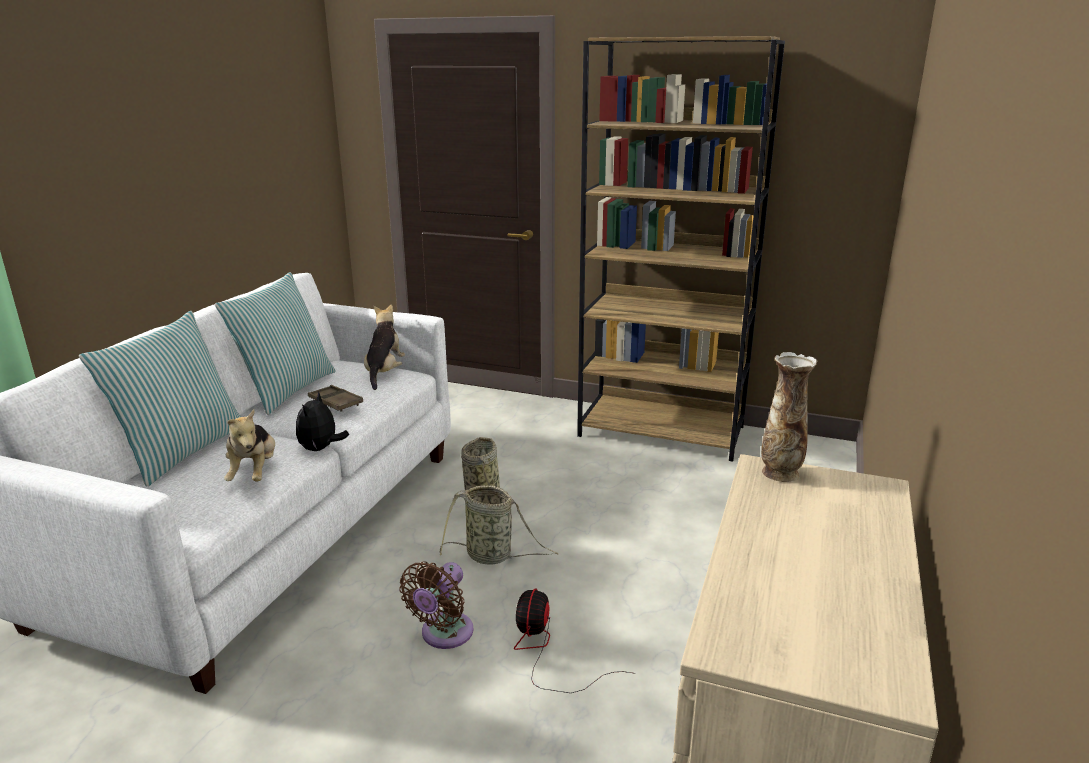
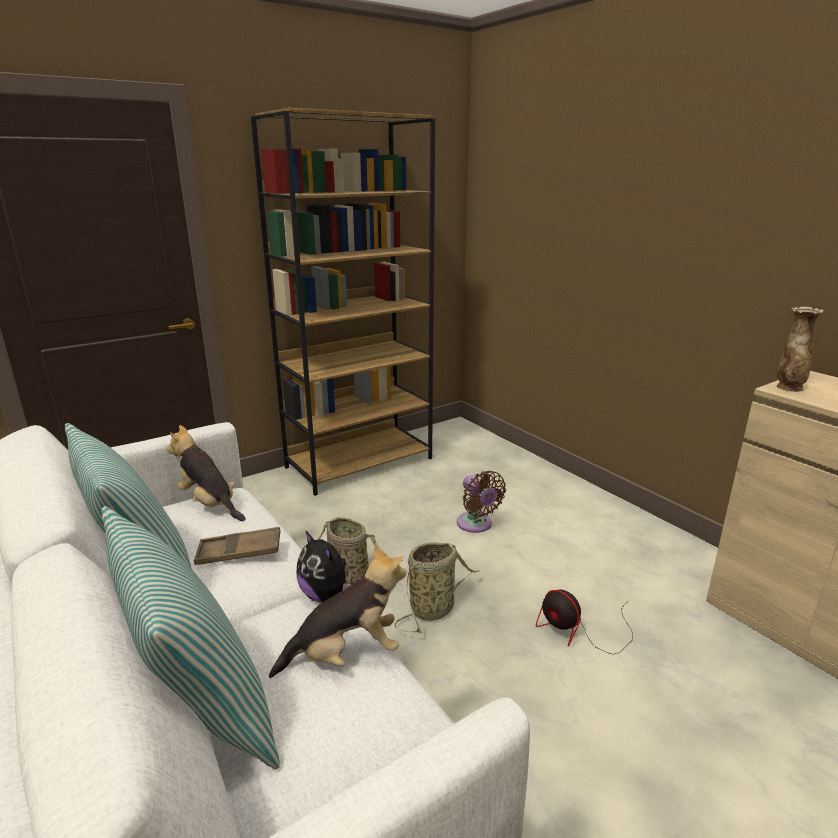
camera: 55 degrees left, 0 degrees up
plush toy [224,410,275,482] -> plush toy turned 45 degrees counterclockwise [269,543,406,678]
brown fan [399,561,473,649] -> brown fan moved to [457,471,506,533]

